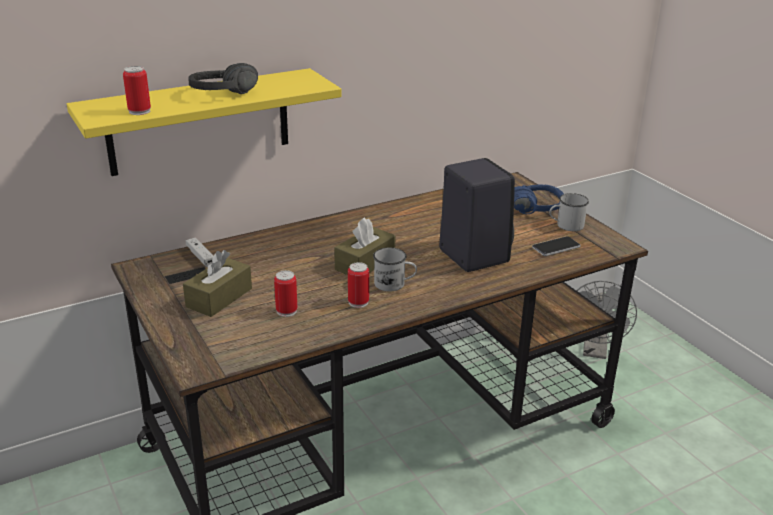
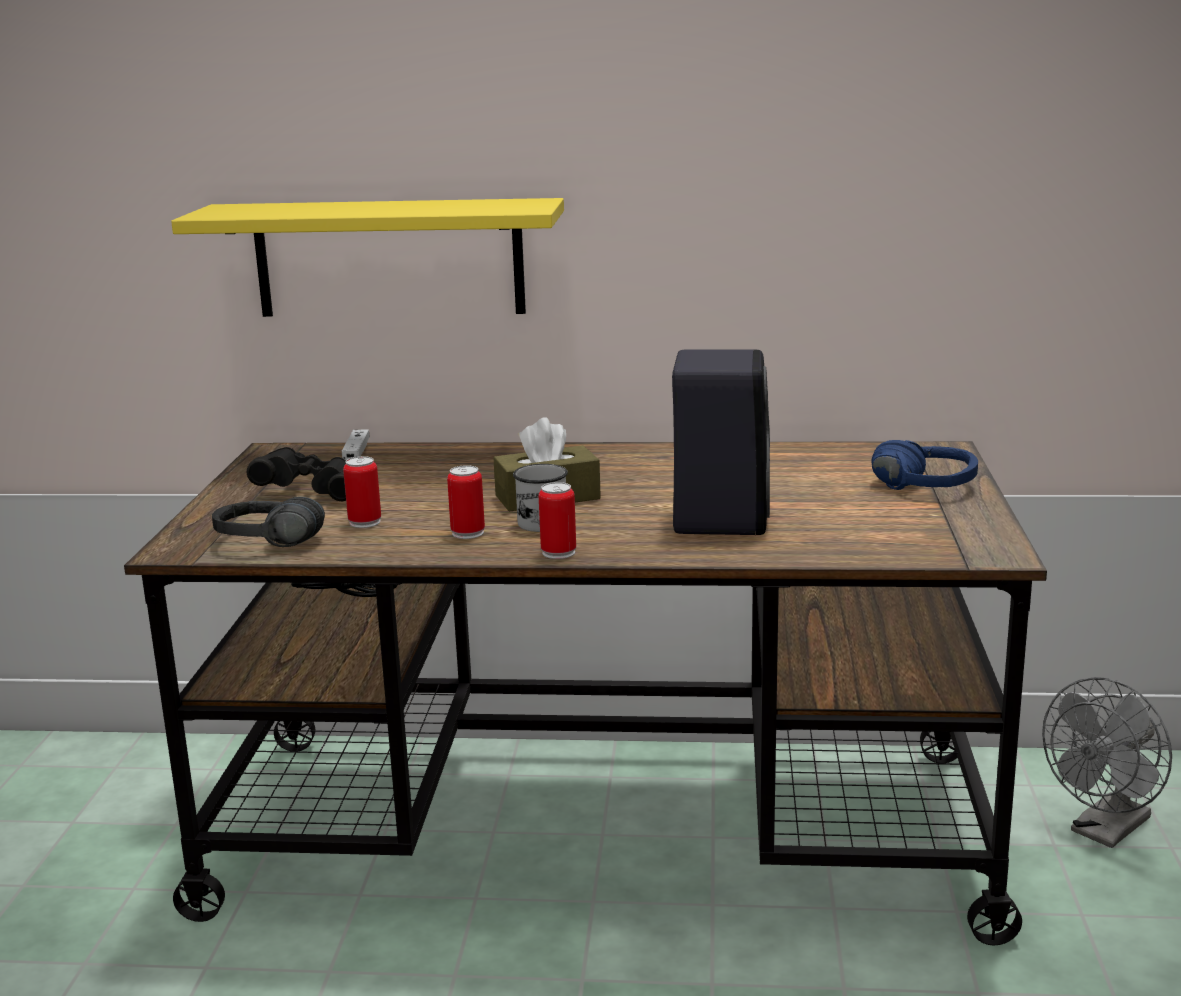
camera: 35 degrees right, 10 degrees down
can [123,66,151,115] -> can moved to [539,482,576,559]
brown tissue box [183,250,252,317] -> black binoculars [247,447,346,501]
black headphones [188,63,258,94] -> black headphones moved to [212,497,325,547]
phone [532,236,581,256] -> none
white mug [549,193,589,231] -> none

